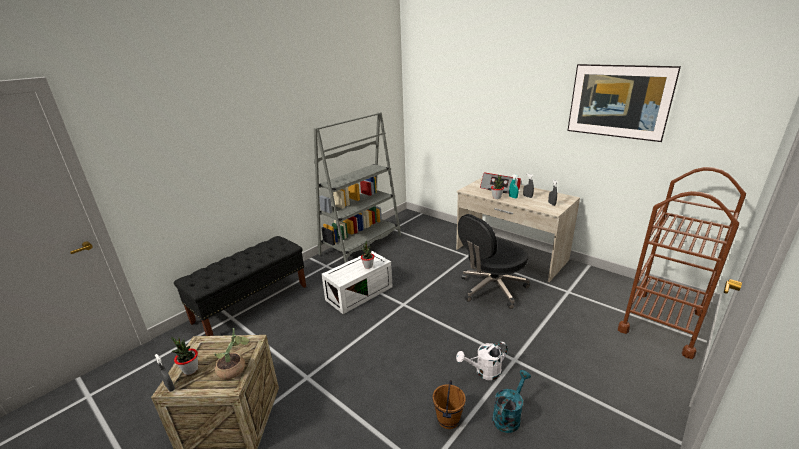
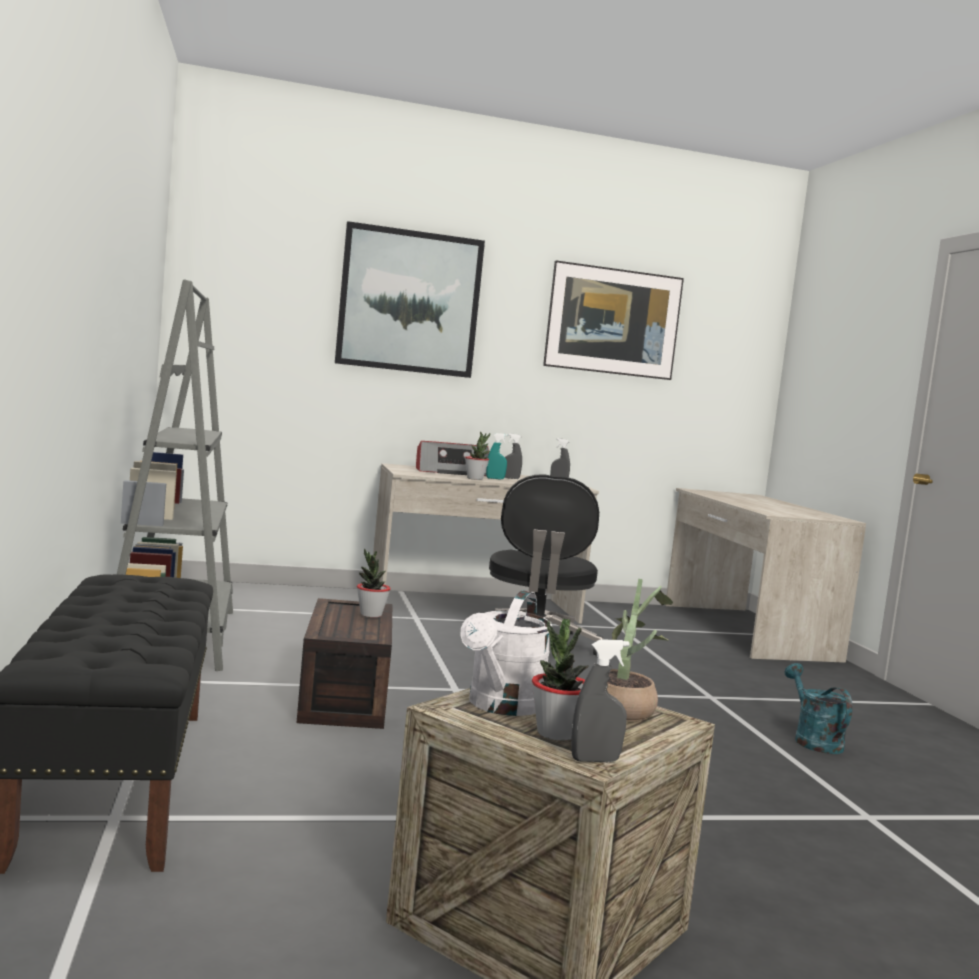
camera: 55 degrees left, 20 degrees down
white storage box [321,251,393,314] -> brown storage box [297,598,392,729]
brown bucket [433,380,466,429] -> none
white watering can [456,342,508,380] -> white watering can moved to [460,590,552,716]
brown cart [618,167,746,359] -> beige desk [665,488,866,663]
none -> picture [335,221,485,378]

